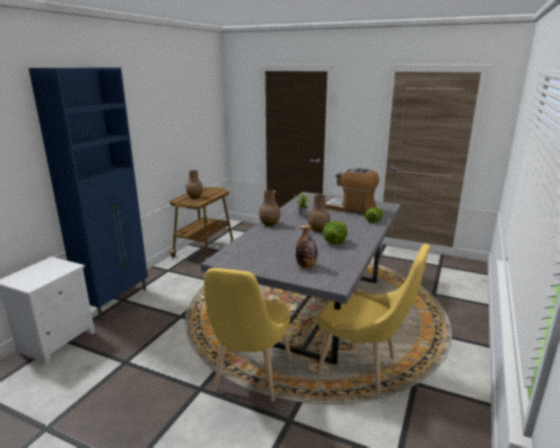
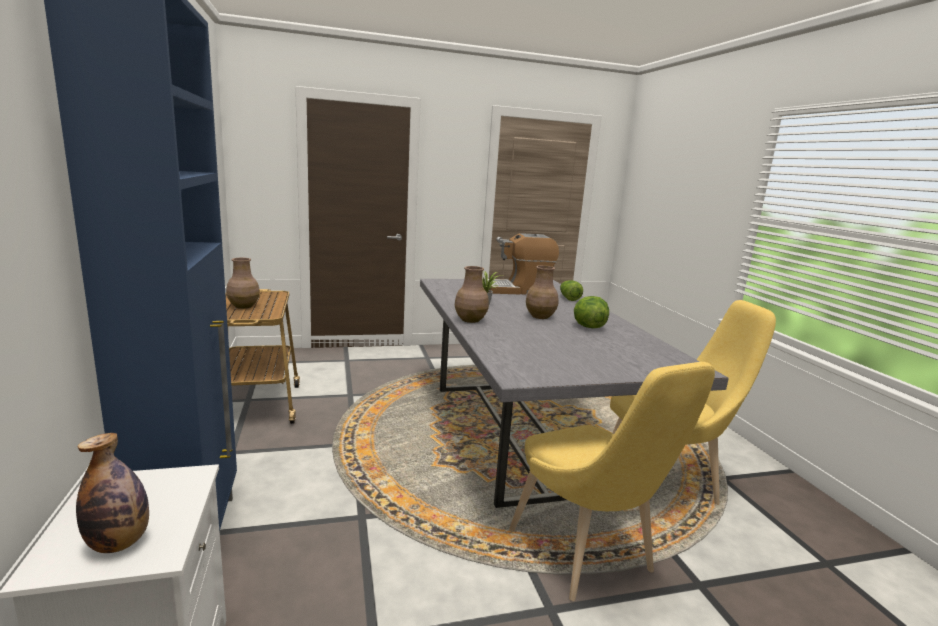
camera: 40 degrees left, 5 degrees down
bottle [296,225,318,268] -> bottle moved to [76,433,149,553]

